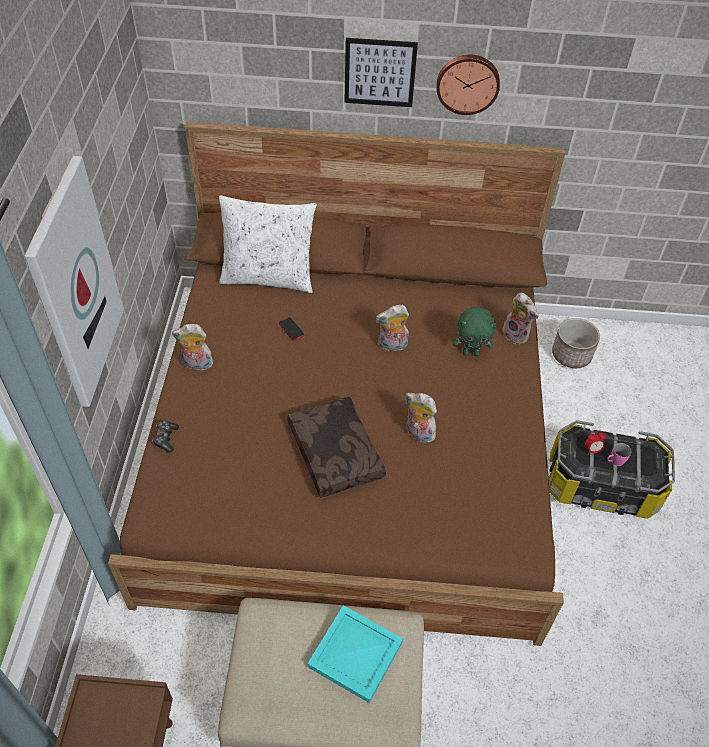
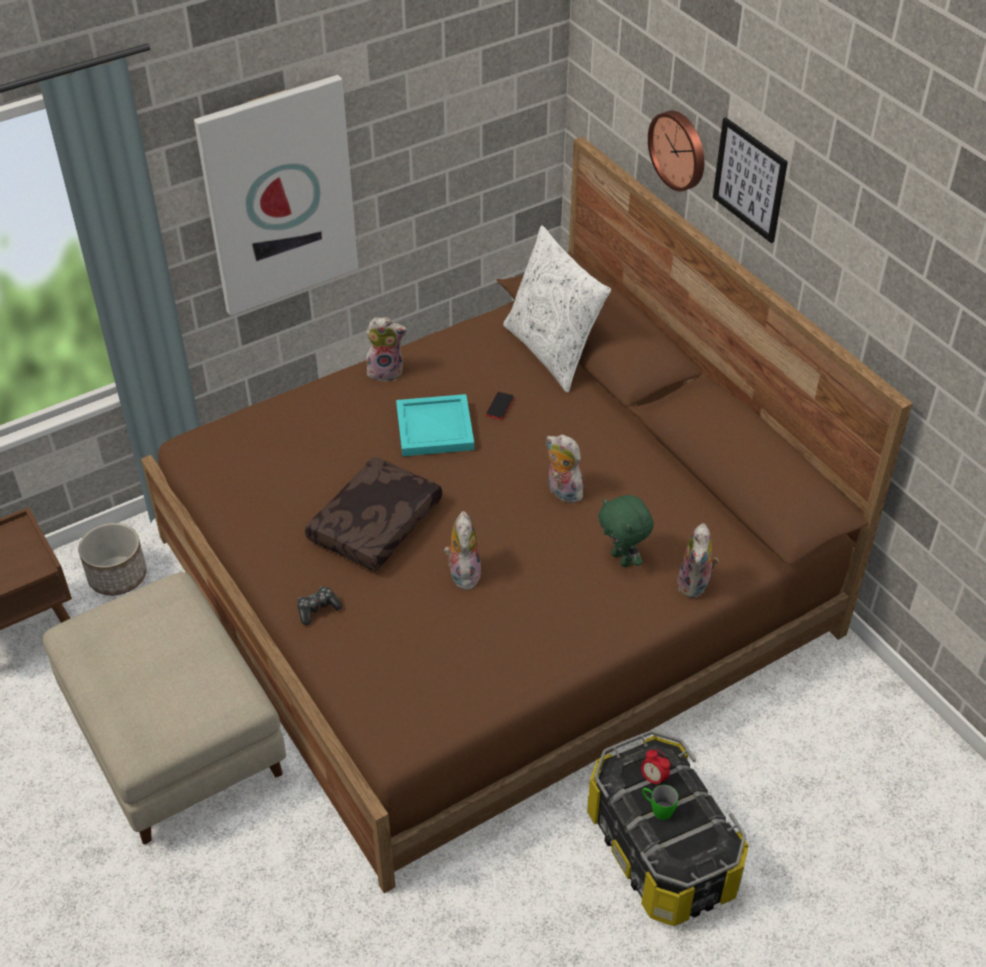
camera: 55 degrees right, 5 degrees down
game controller [152,420,179,453] -> game controller moved to [297,587,342,625]
plush toy [172,324,215,371] -> plush toy turned 120 degrees clockwise [366,317,407,382]
turquoise tray [308,605,403,703] -> turquoise tray moved to [396,394,474,456]
wall clock [437,55,500,115] -> wall clock moved to [648,111,704,192]
planter [552,318,600,368] -> planter moved to [78,523,147,596]
pink mug [607,443,631,466] -> green mug [642,785,678,820]

